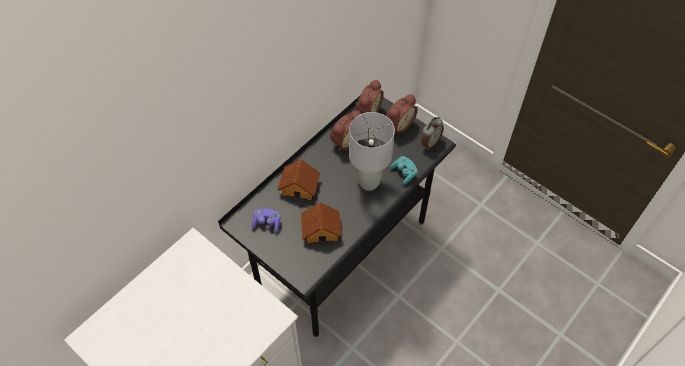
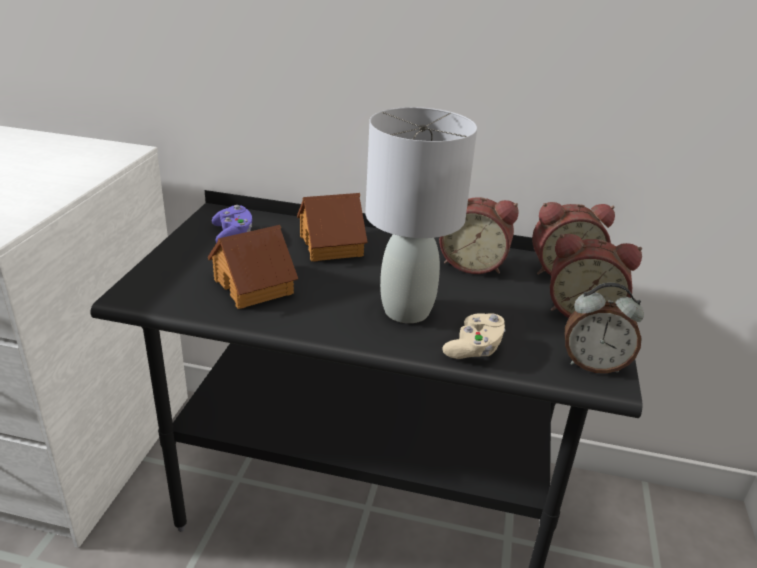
camera: 60 degrees right, 25 degrees down
turquoise game controller [390,156,418,184] -> beige game controller [442,313,506,359]

